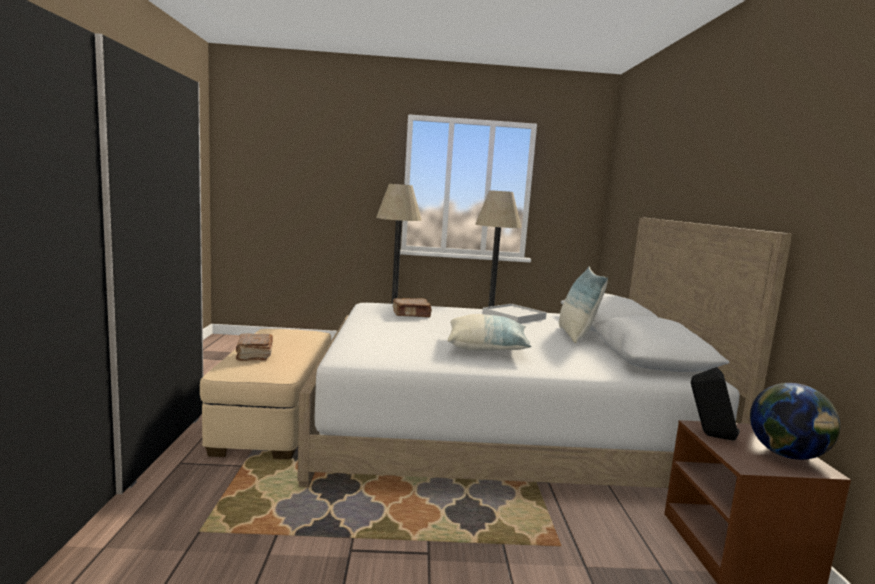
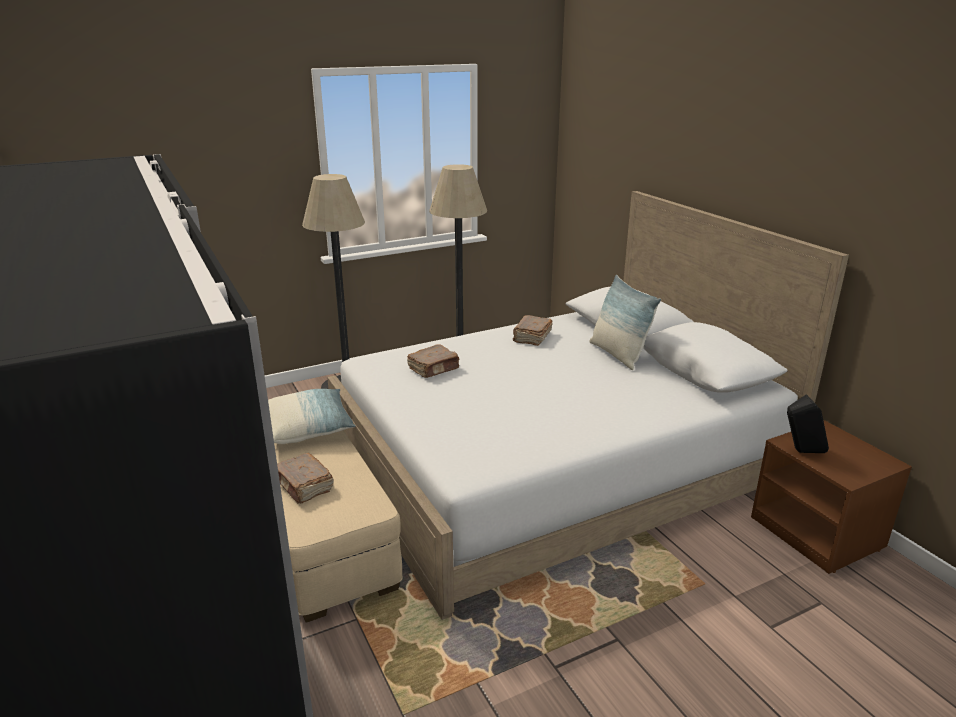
camera: 25 degrees left, 15 degrees up
pillow [448,314,532,351] -> pillow moved to [268,389,356,444]
white tray [482,304,547,324] -> brown book [513,315,553,346]
globe [750,383,840,460] -> none

